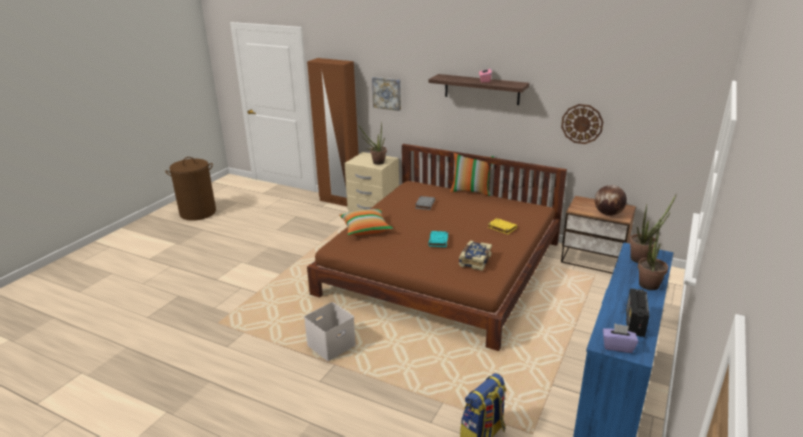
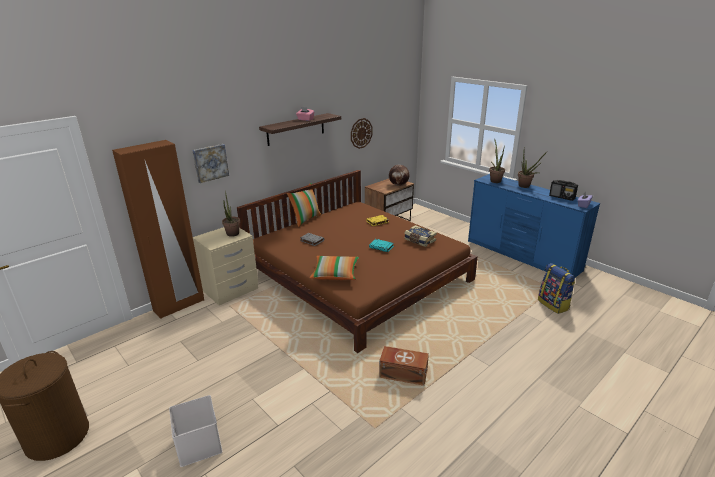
camera: 70 degrees left, 0 degrees up
white storage box [304,302,356,361] -> white storage box moved to [169,395,223,467]
none -> brown storage box [379,346,429,386]

